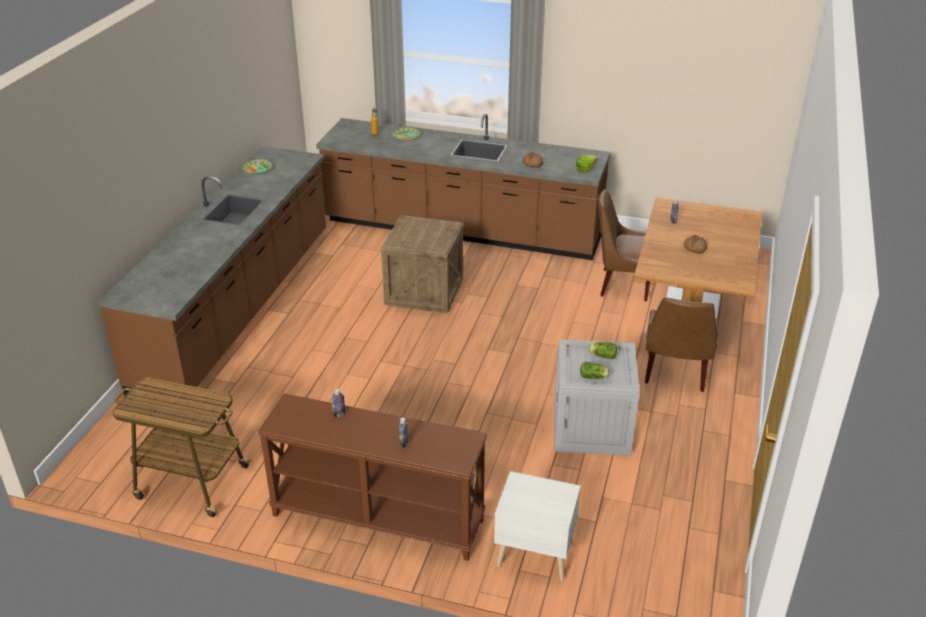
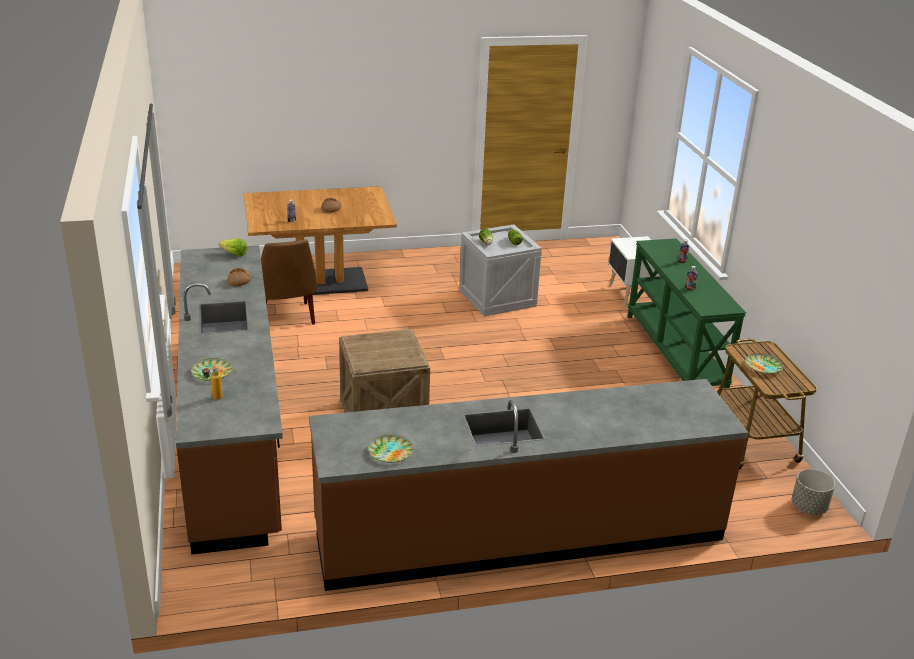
camera: 120 degrees left, 5 degrees down
brown console table [257,393,487,561] -> green console table [627,238,746,389]
brown chair [645,297,719,392] -> none
none -> plate [745,353,784,374]
none -> grey planter [792,469,835,515]

